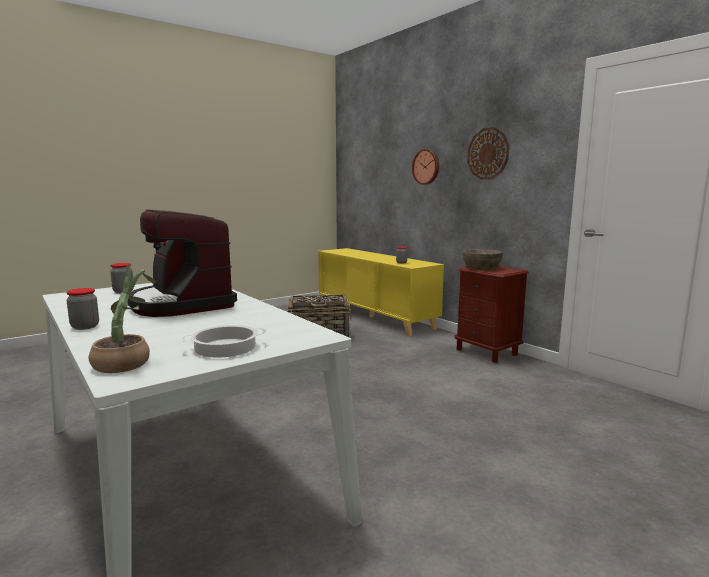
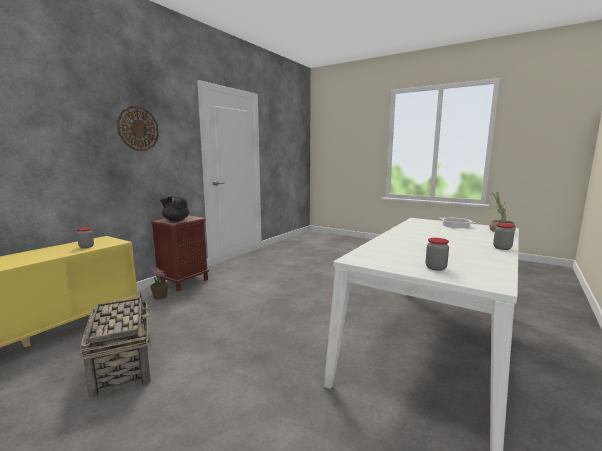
camera: 110 degrees left, 0 degrees up
coffee machine [128,209,237,317] -> none
wall clock [412,149,439,185] -> none
brown bowl [463,249,502,270] -> black teapot [160,196,189,222]
none -> potted plant [150,266,169,299]

